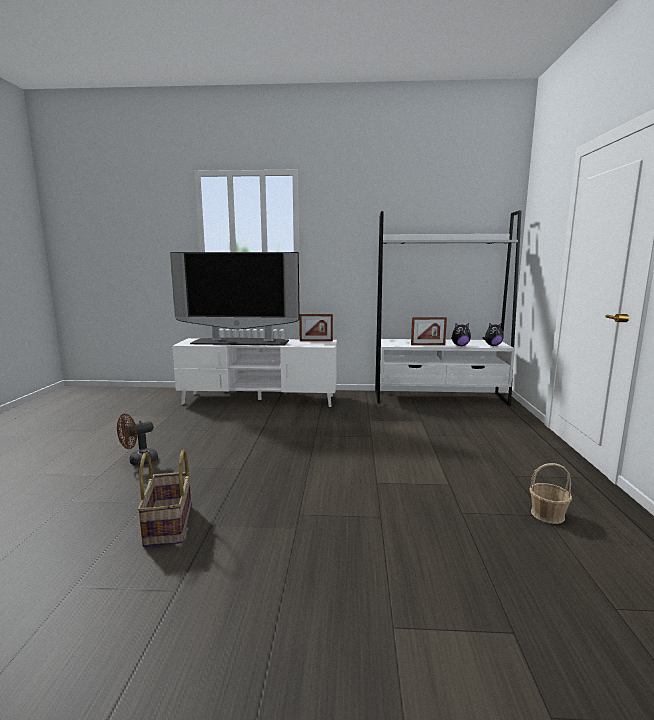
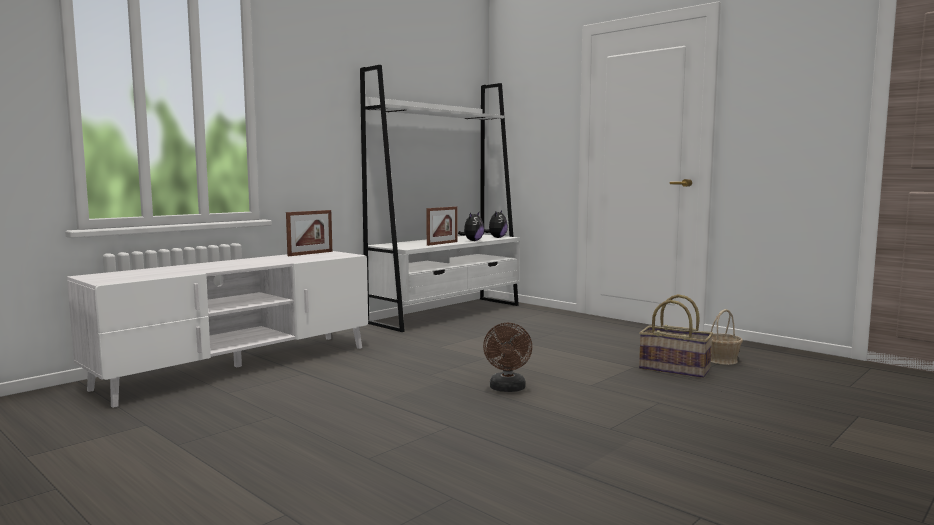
camera: 50 degrees left, 5 degrees down
brown fan [117,414,158,466] -> brown fan moved to [483,323,532,392]
basket [137,450,191,547] -> basket moved to [639,294,713,378]
television [170,252,300,346] -> none

